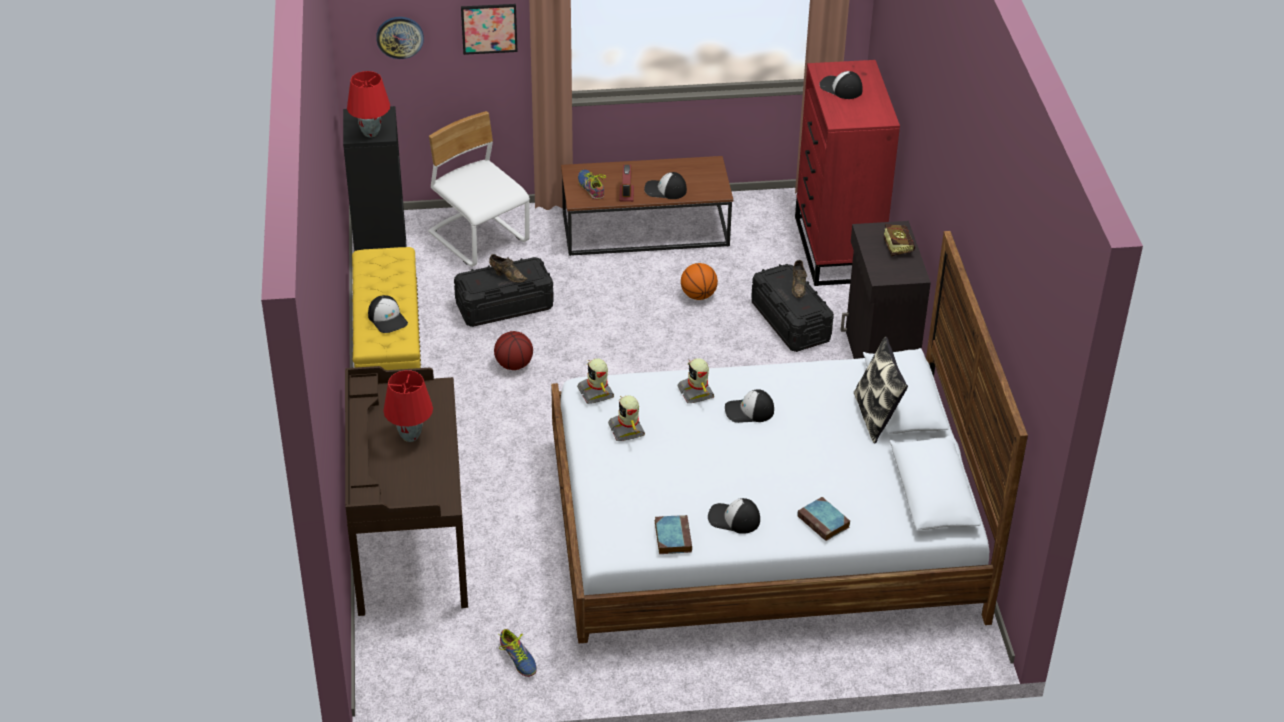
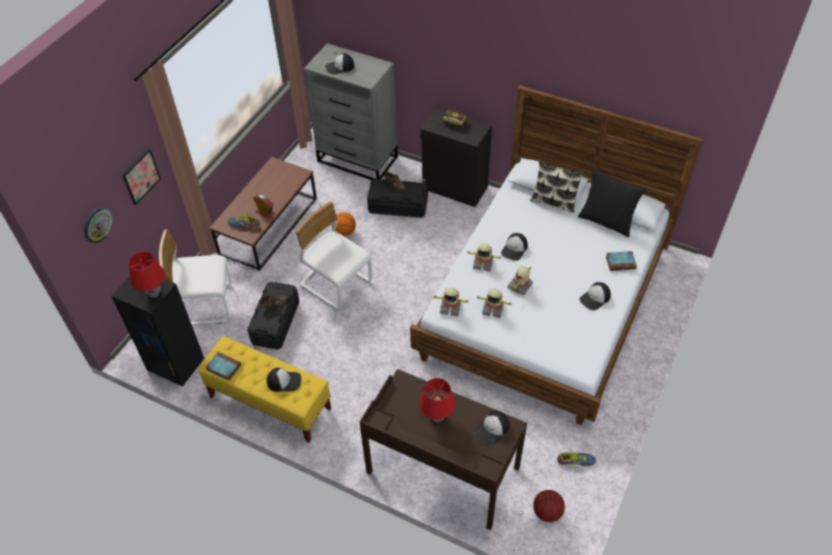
camera: 55 degrees left, 10 degrees up
basketball [494,331,533,370] -> basketball moved to [533,490,565,522]
cap [644,172,687,199] -> cap moved to [475,411,509,445]
book [655,515,692,554] -> book moved to [206,352,241,381]
red dresser [795,60,900,286] -> grey dresser [304,43,398,180]
none -> white chair [295,201,372,310]
none -> toy robot [507,266,533,295]
none -> black pillow [578,168,647,237]

